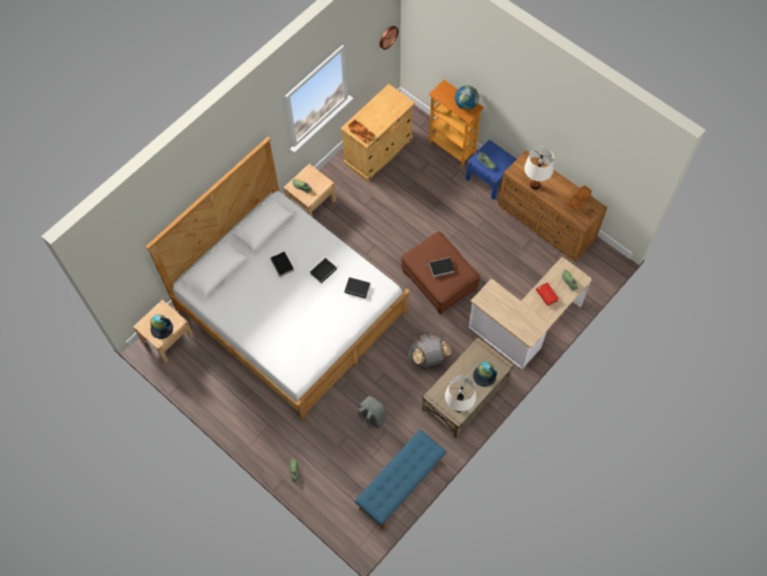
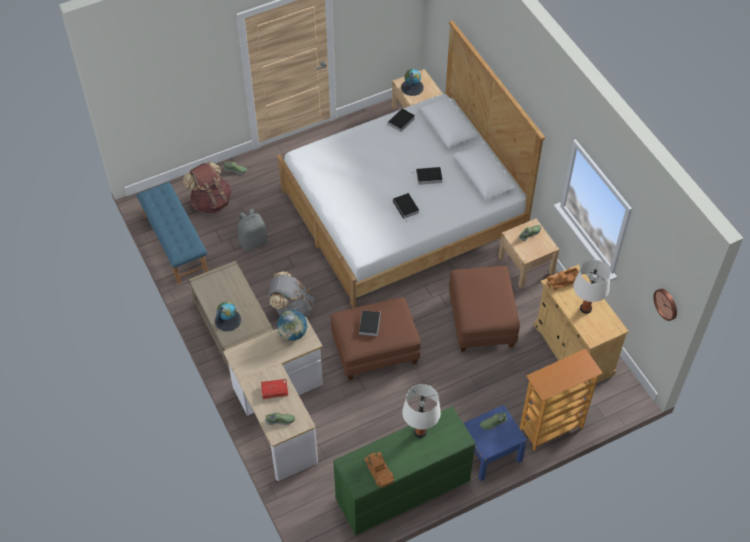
camera: 110 degrees right, 10 degrees down
book [344,277,370,299] -> book moved to [386,108,415,132]
white table lamp [445,376,476,412] -> white table lamp moved to [573,260,611,314]
globe [455,85,479,110] -> globe moved to [277,310,307,341]
brown dresser [498,150,608,262] -> green dresser [333,406,476,536]
none -> brown backpack [183,161,231,214]
none -> brown ottoman [449,266,520,352]

